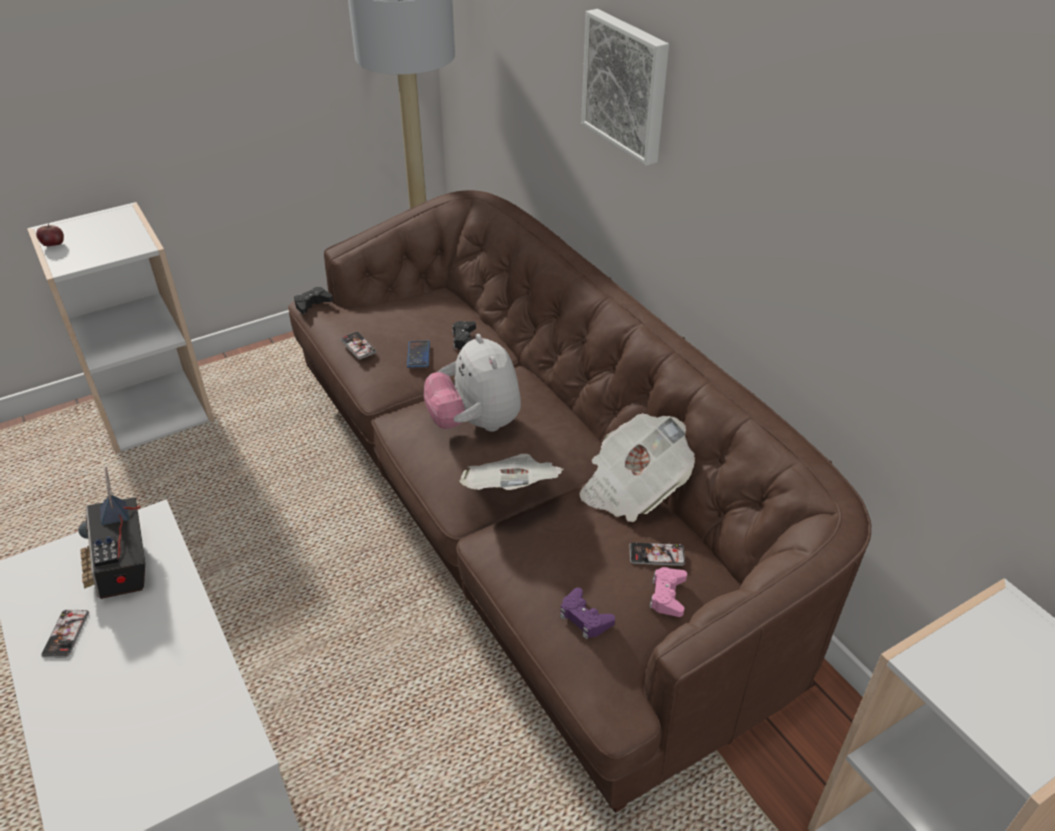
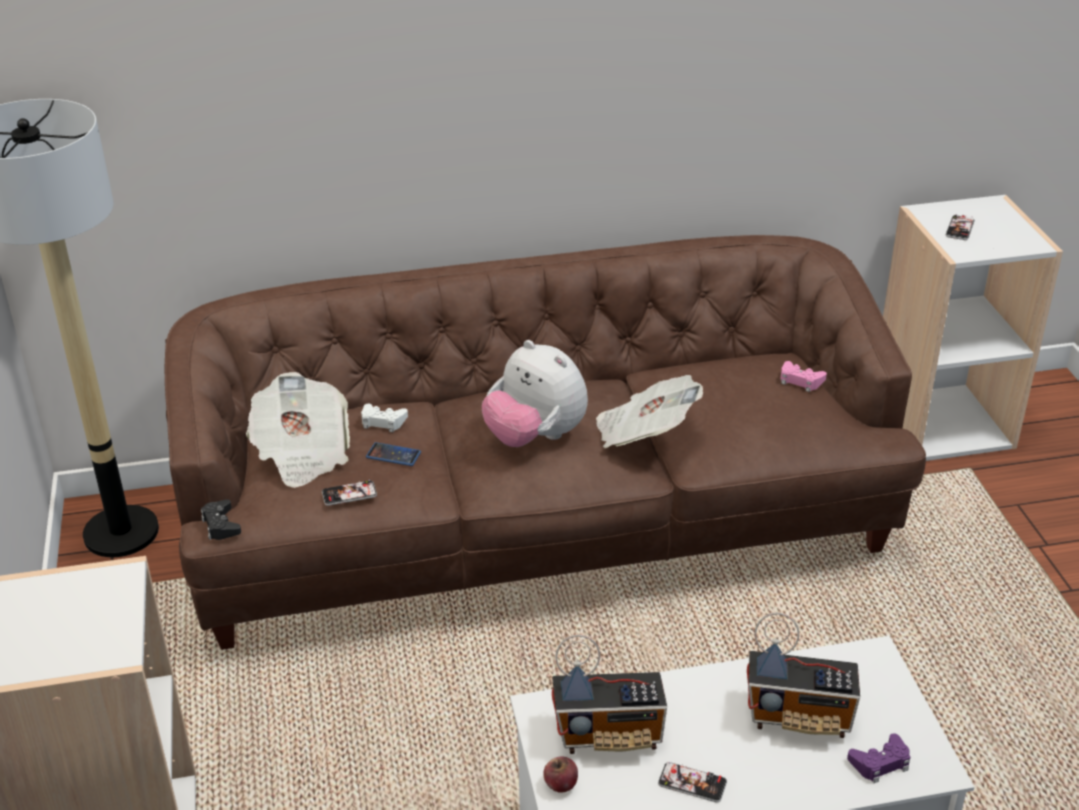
camera: 70 degrees left, 5 degrees down
apple [36,224,64,246] -> apple moved to [543,756,578,793]
plush toy [424,334,521,432] -> plush toy turned 45 degrees clockwise [482,340,588,447]
black game controller [452,321,476,350] -> white game controller [361,404,408,432]
purple game controller [560,588,615,639] -> purple game controller moved to [847,733,910,783]
newspaper [579,413,695,522] -> newspaper moved to [246,372,350,488]
picture [581,9,669,166] -> none
phone [629,543,685,566] -> phone moved to [946,214,975,240]
none -> radio [747,612,860,738]

